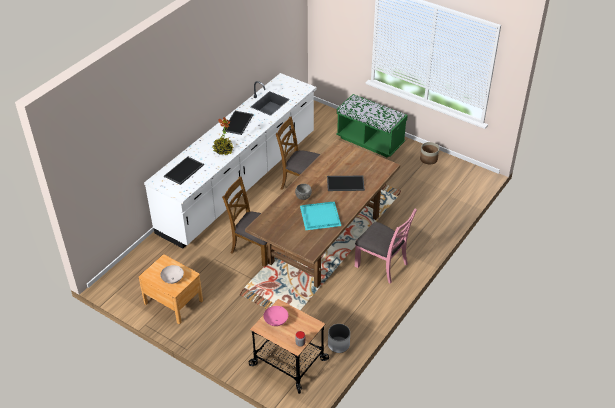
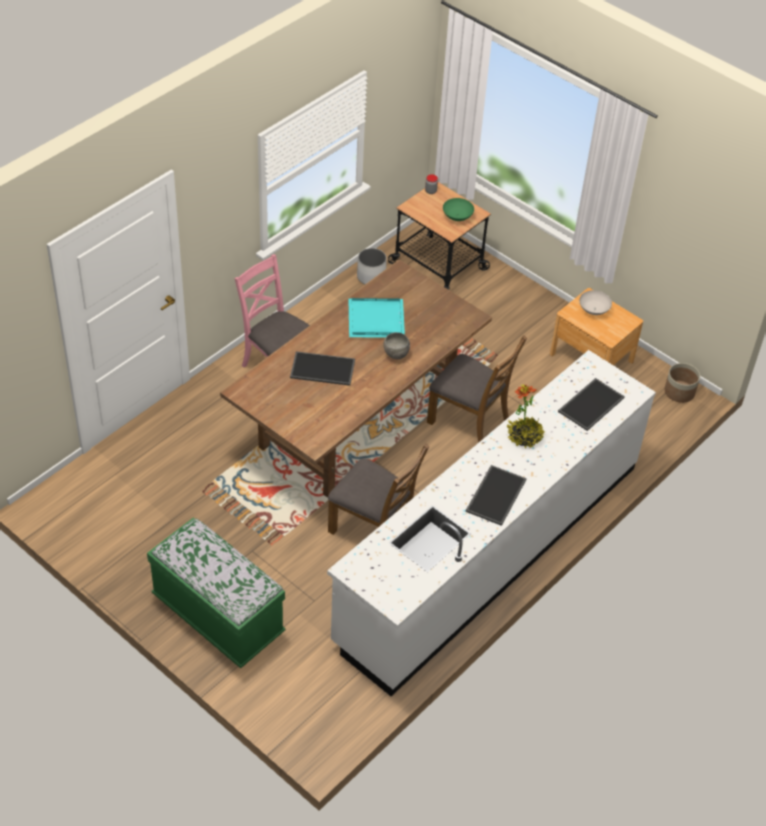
camera: 175 degrees left, 5 degrees up
pink bowl [263,306,288,326] -> green bowl [443,198,474,221]
planter [420,142,439,165] -> planter moved to [664,363,700,403]

